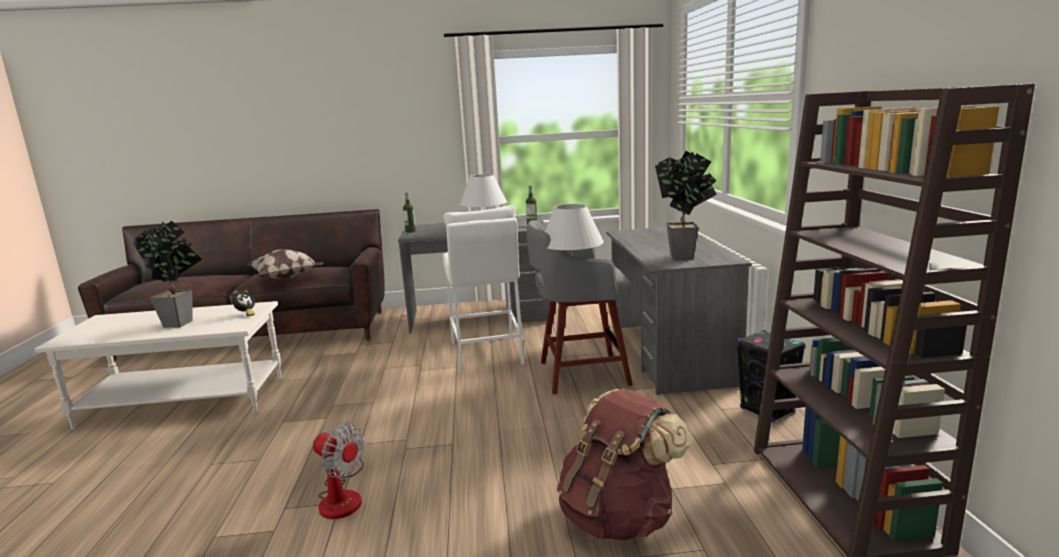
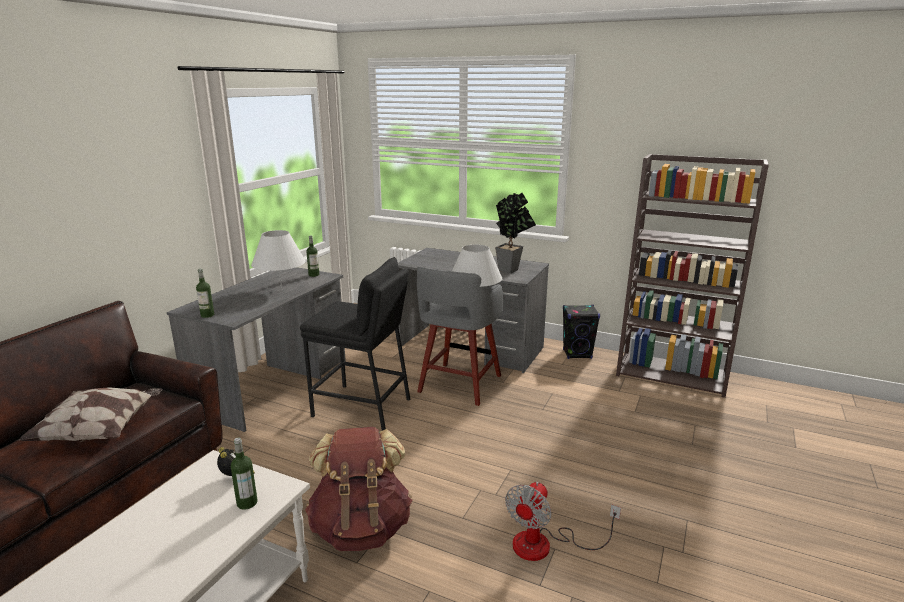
camera: 60 degrees left, 5 degrees up
potted plant [133,220,203,328] -> none
fan [313,420,365,519] -> fan turned 150 degrees clockwise [505,482,621,561]
white stool [443,205,525,372] -> black stool [300,257,410,431]
brown backpack [557,388,691,540] -> brown backpack moved to [305,427,412,551]
none -> bottle [231,438,257,510]

